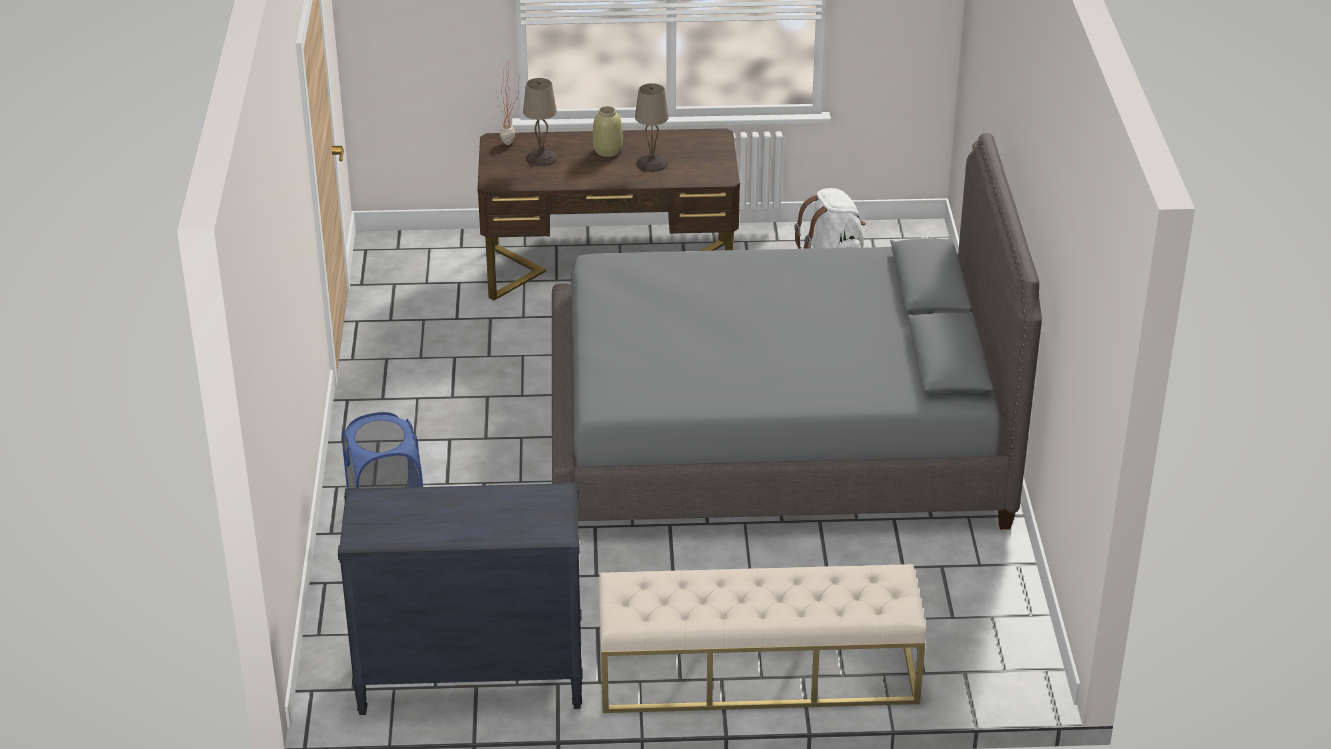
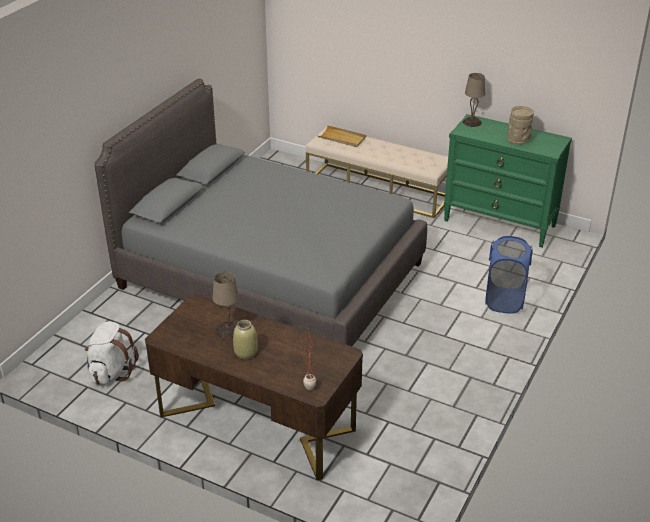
camera: 150 degrees left, 0 degrees up
black dresser [338,482,583,715] -> green dresser [444,114,572,247]
beige table lamp [523,78,557,166] -> beige table lamp moved to [463,73,485,127]
none -> beige tray [318,125,366,147]
none -> beige vase [507,106,534,145]

